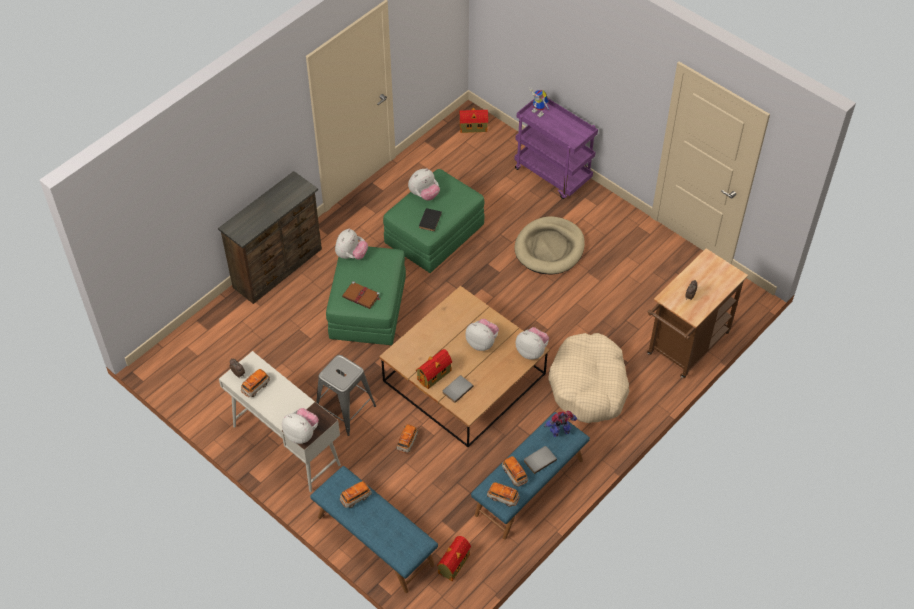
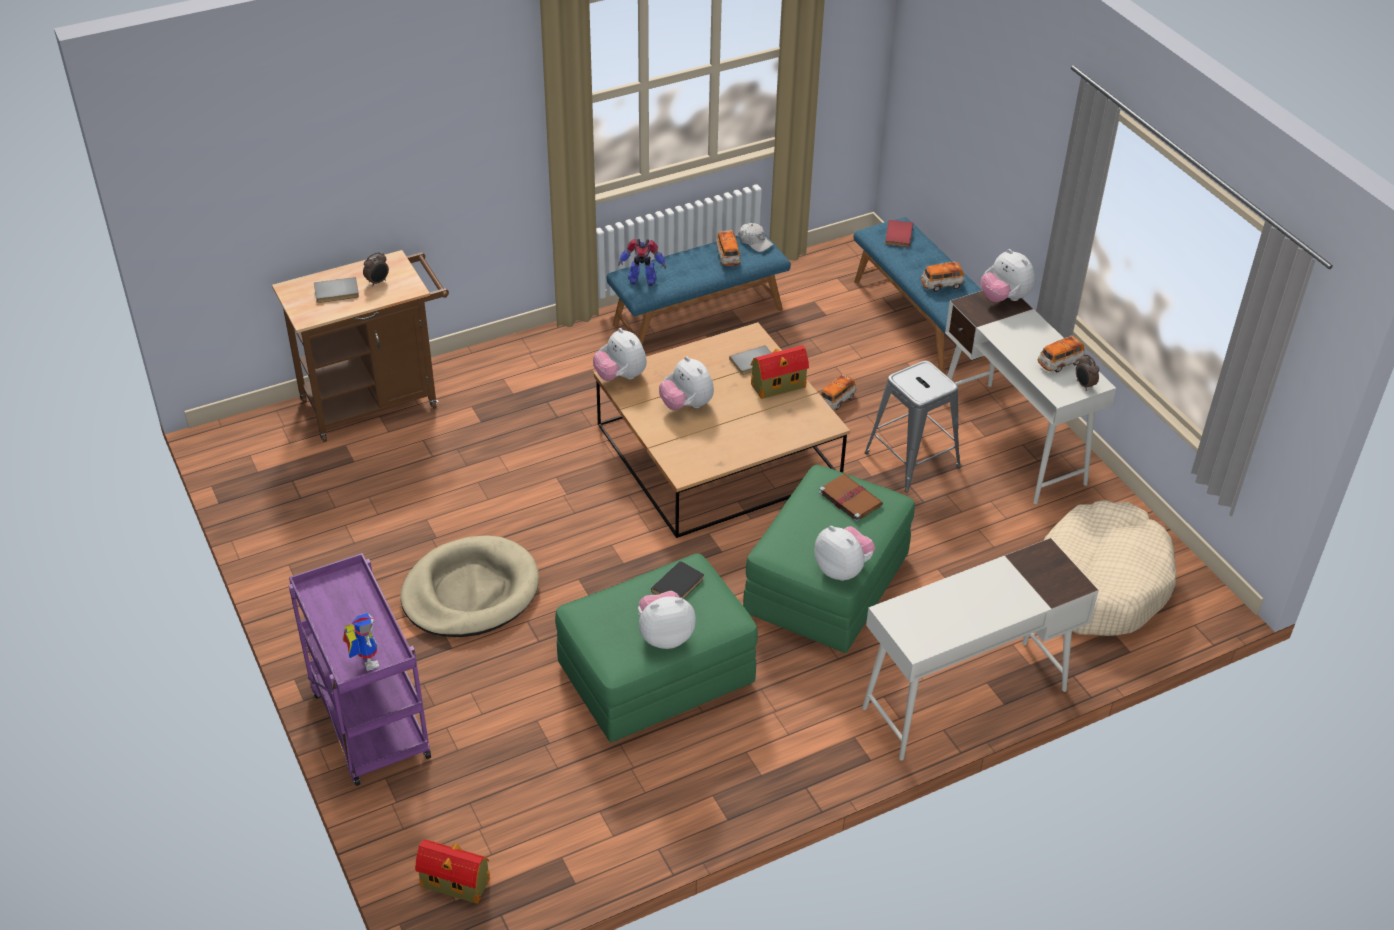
camera: 160 degrees left, 10 degrees down
brown dresser [218,171,322,304] -> white desk [862,538,1099,760]
plush toy [335,229,368,260] -> plush toy turned 90 degrees clockwise [814,526,875,581]
toy house [437,536,471,581] -> none
toy car [487,482,520,507] -> white cap [738,223,773,252]
grey book [524,446,557,474] -> grey book moved to [314,277,359,303]
beige dog bed [548,333,629,423] -> beige dog bed moved to [1043,500,1176,636]
none -> red book [885,220,913,247]

